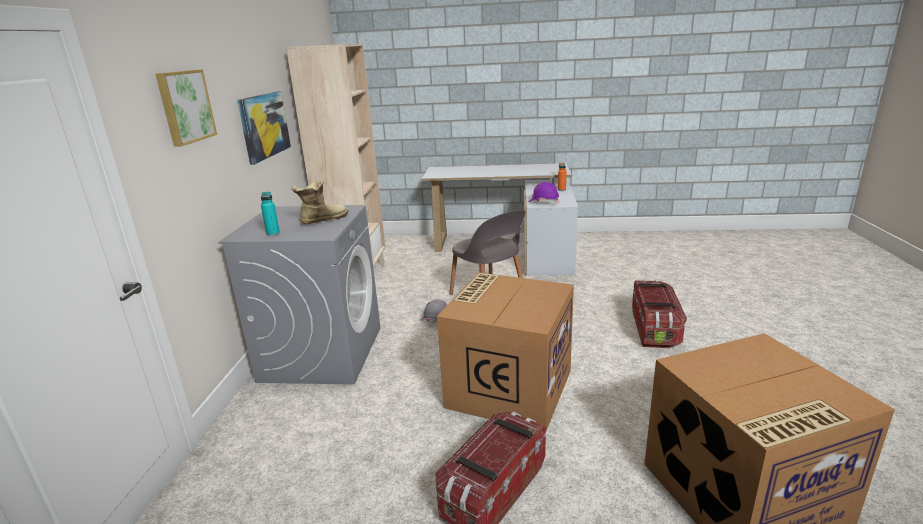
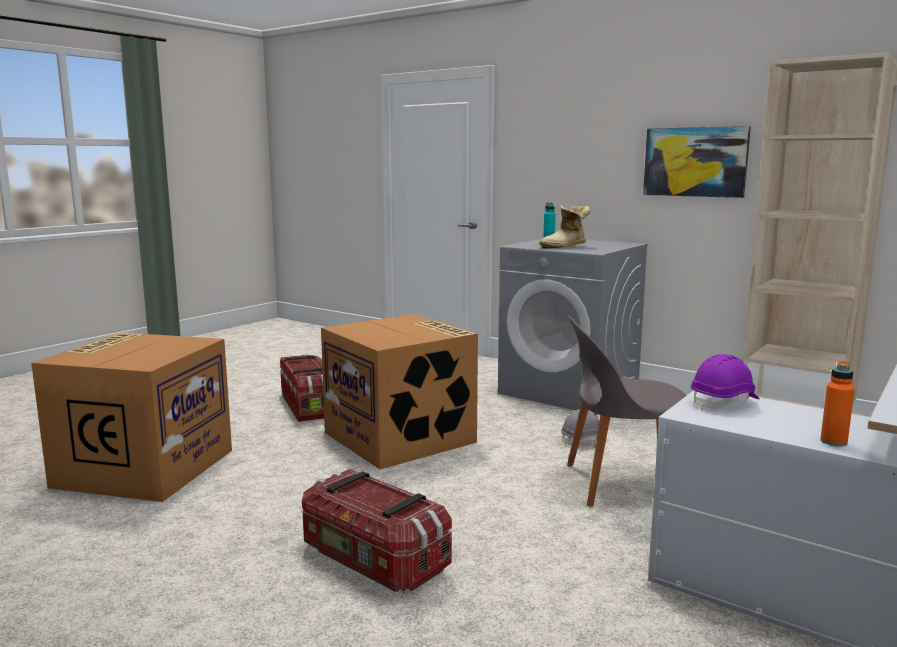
camera: 120 degrees right, 10 degrees down
picture [155,69,217,147] -> none
boot [291,181,349,224] -> boot turned 75 degrees clockwise [539,205,590,248]

